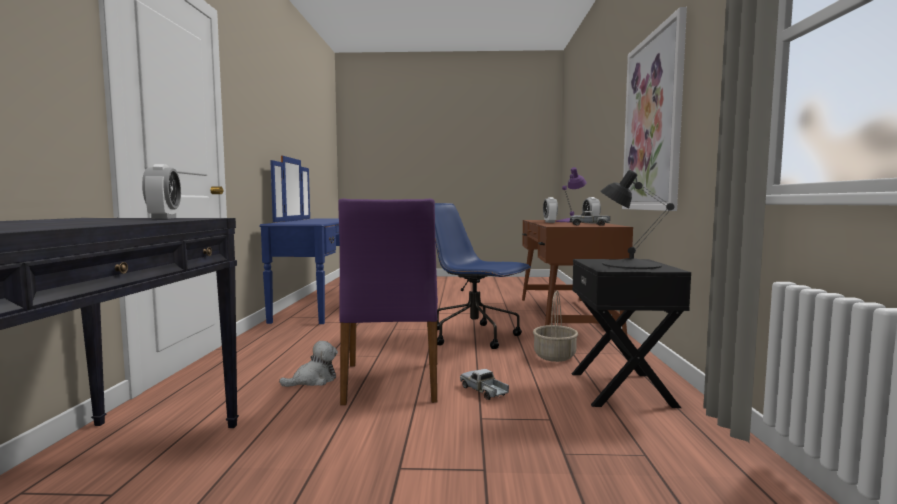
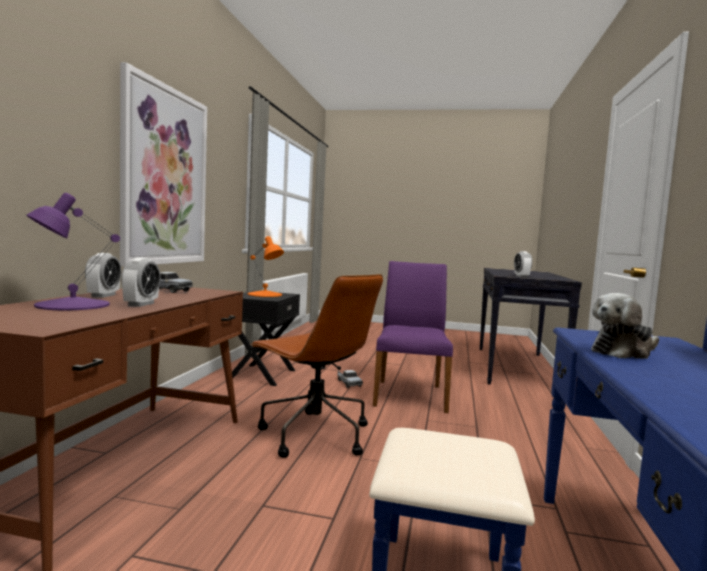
camera: 170 degrees left, 0 degrees up
plush toy [279,341,338,387] -> plush toy moved to [591,293,659,359]
blue office chair [435,203,531,349] -> brown office chair [250,274,383,458]
basket [533,291,578,362] -> none
black table lamp [600,170,675,269] -> orange table lamp [248,236,284,297]

